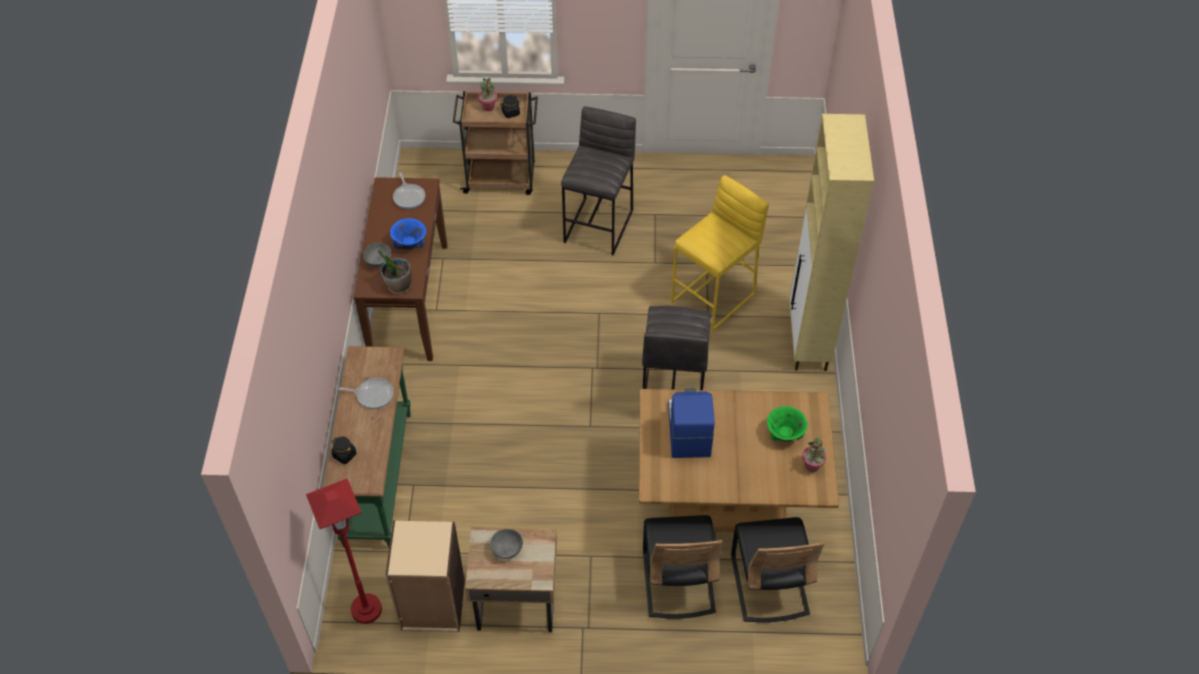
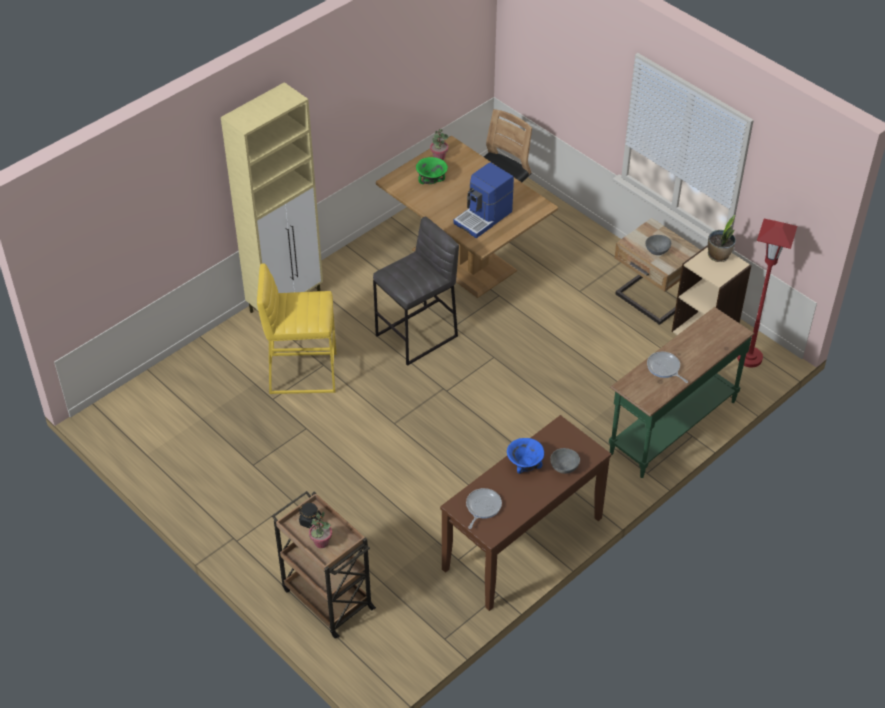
camera: 135 degrees left, 5 degrees down
black jar [332,437,356,464] -> none
potted plant [378,250,412,294] -> potted plant moved to [708,215,736,262]
grey stool [561,106,636,256] -> none
black chair [643,515,722,619] -> none

